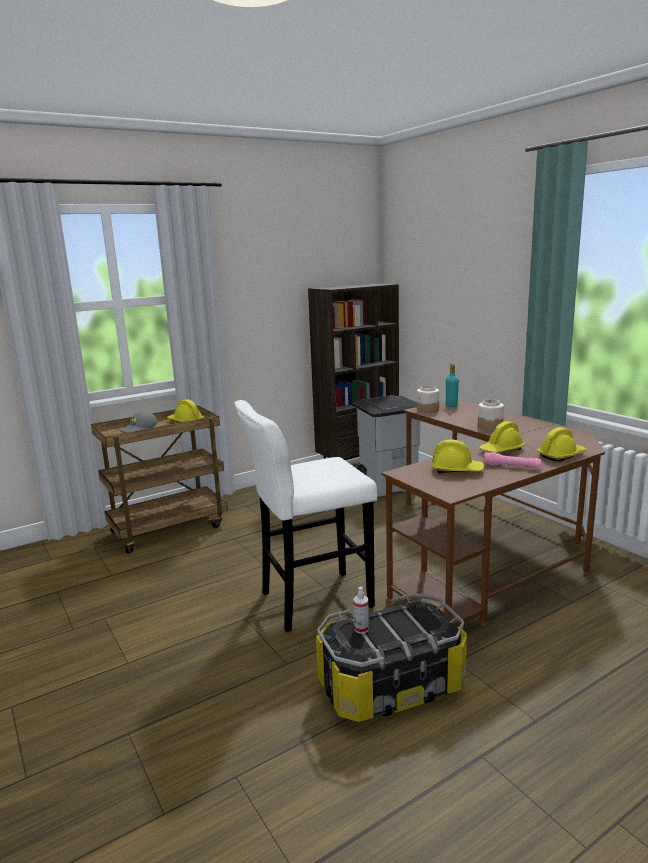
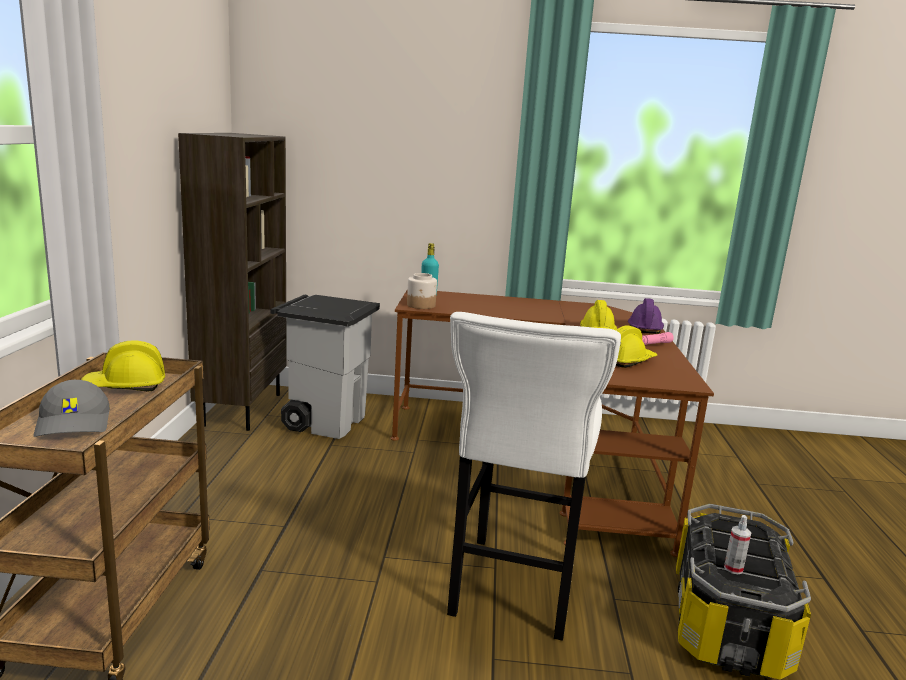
camera: 55 degrees left, 0 degrees up
jar [478,399,504,431] -> none
yellow hard hat [537,427,587,462] -> purple hard hat [628,298,664,334]

